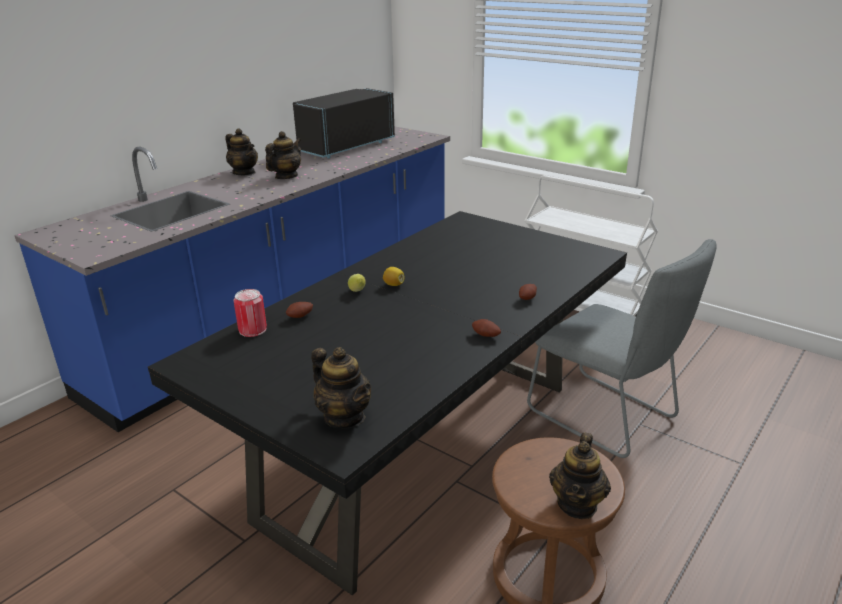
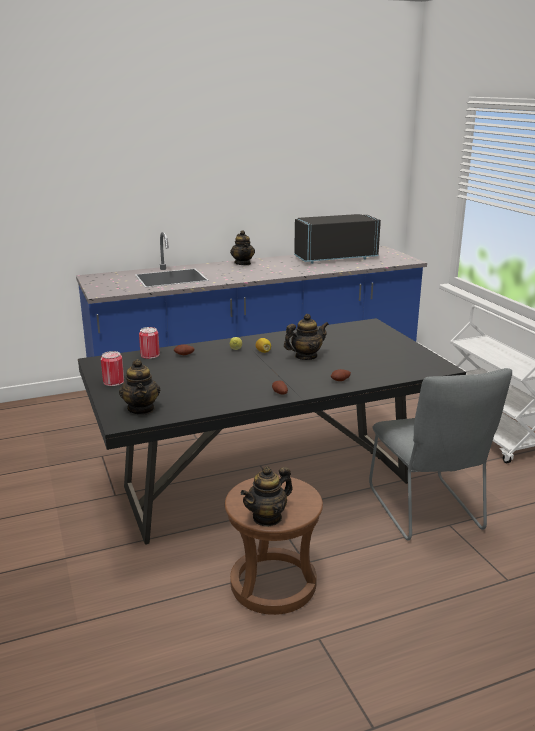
camera: 30 degrees right, 5 degrees down
teapot [265,131,301,179] -> teapot moved to [284,314,329,360]
none -> can [101,351,124,386]

